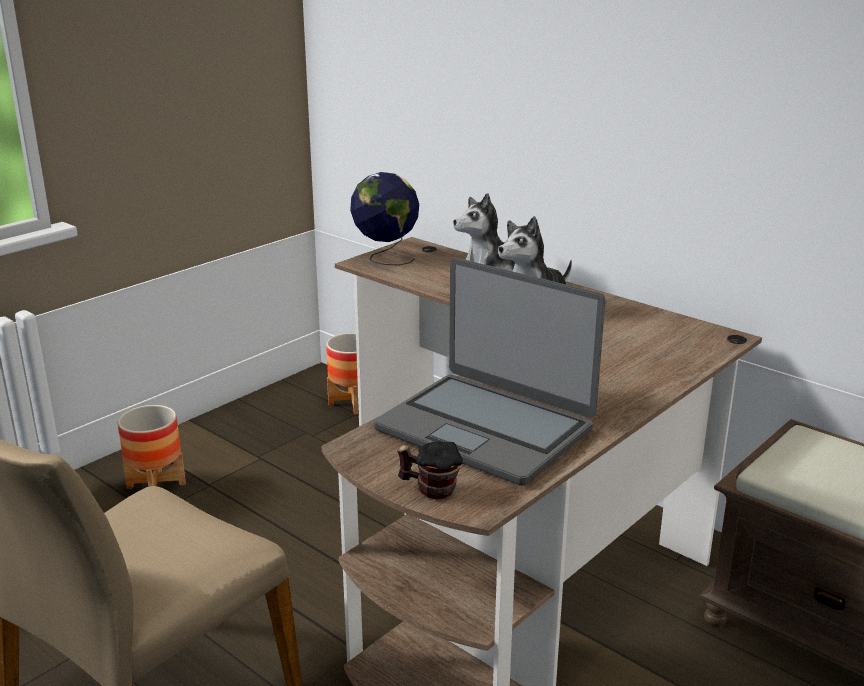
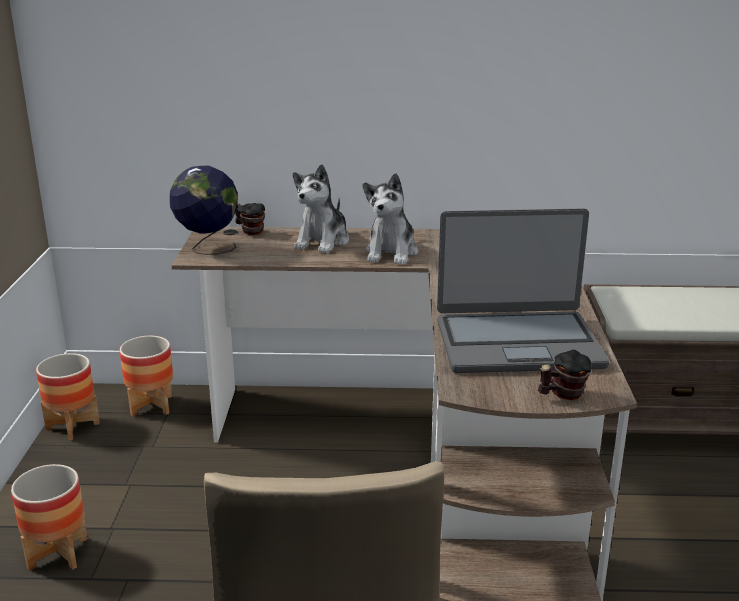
camera: 40 degrees left, 0 degrees up
none -> planter [36,353,100,440]
none -> mug [235,203,265,235]

